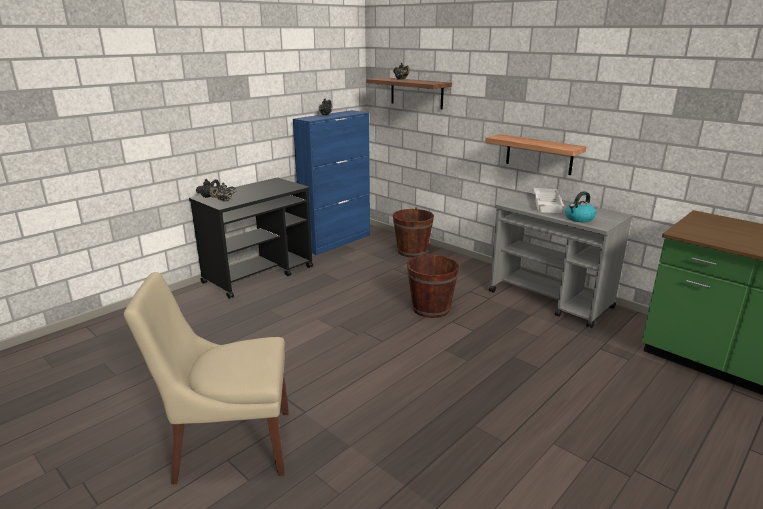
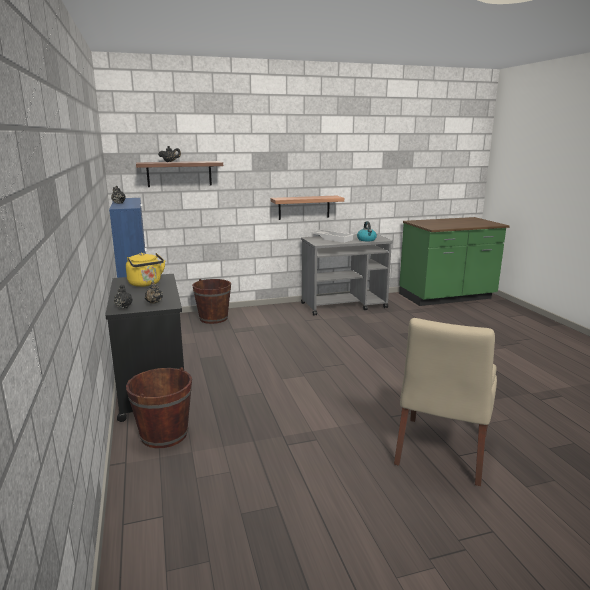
camera: 60 degrees left, 5 degrees down
brown bucket [407,255,459,318] -> brown bucket moved to [126,367,192,448]
none -> yellow kettle [126,253,165,287]

